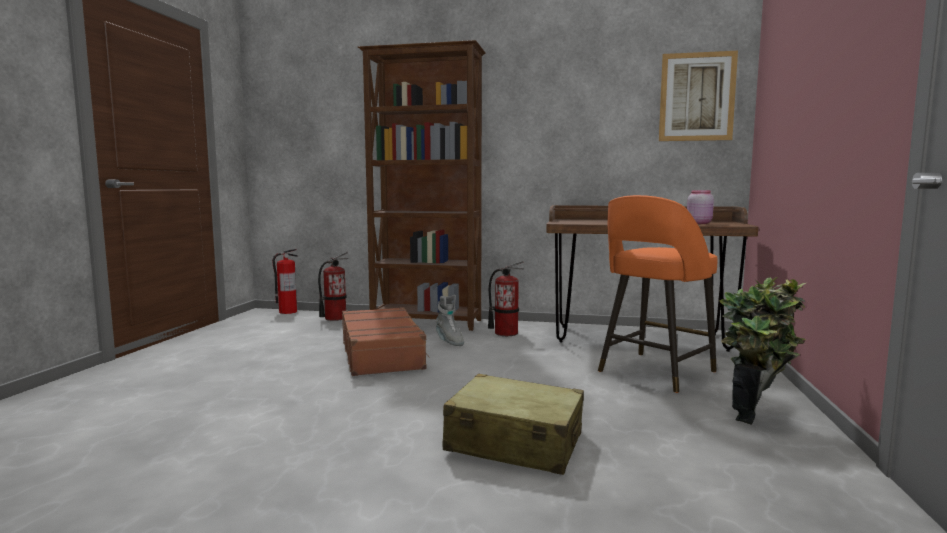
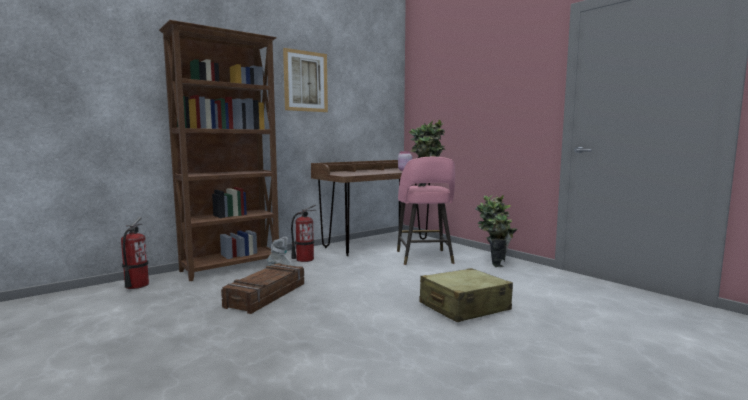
camera: 50 degrees left, 0 degrees up
fire extinguisher [272,249,298,314] -> none
brown suitcase [342,307,430,376] -> crate [221,263,304,314]
orange stool [598,195,718,393] -> pink stool [397,157,455,265]
picture [659,51,738,141] -> picture moved to [283,48,328,112]
none -> potted plant [409,120,445,187]

